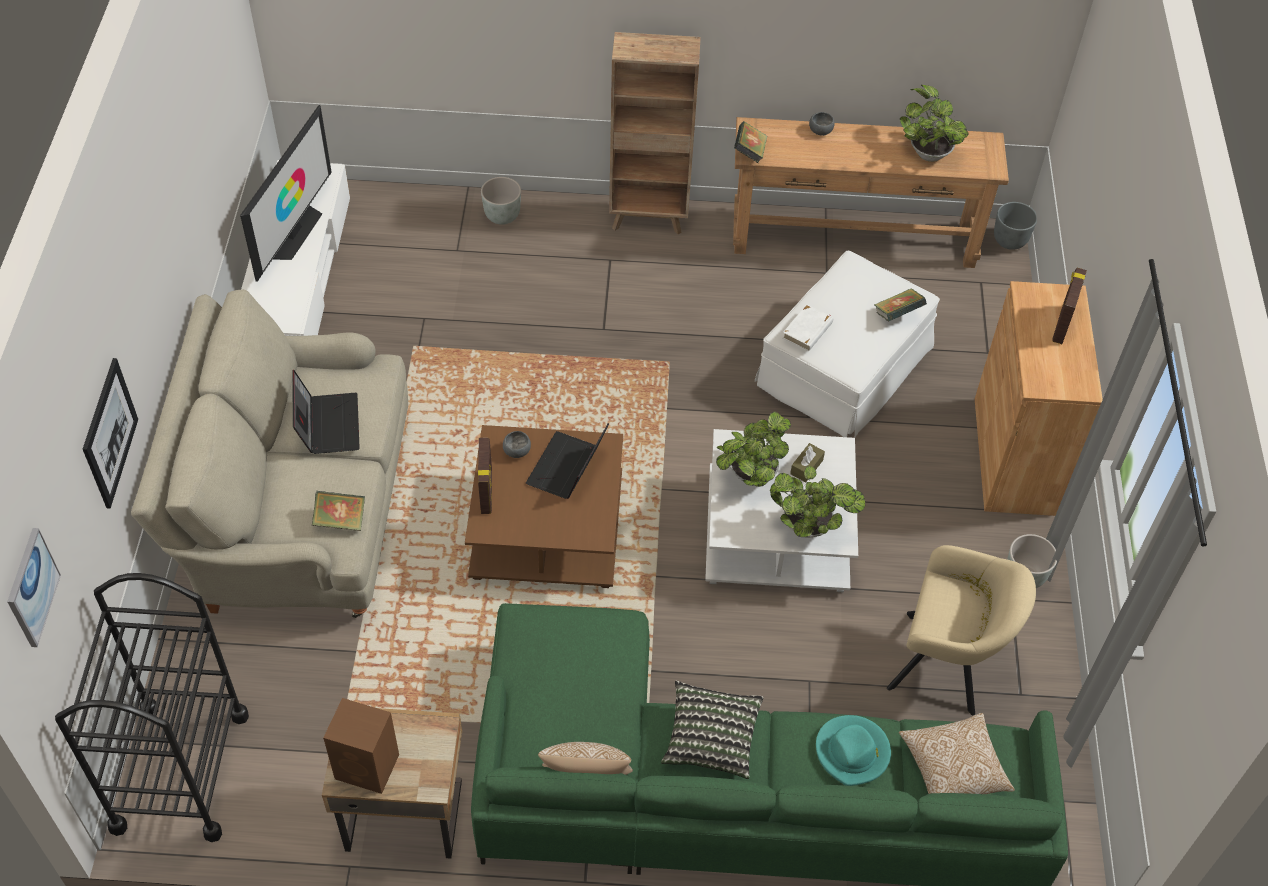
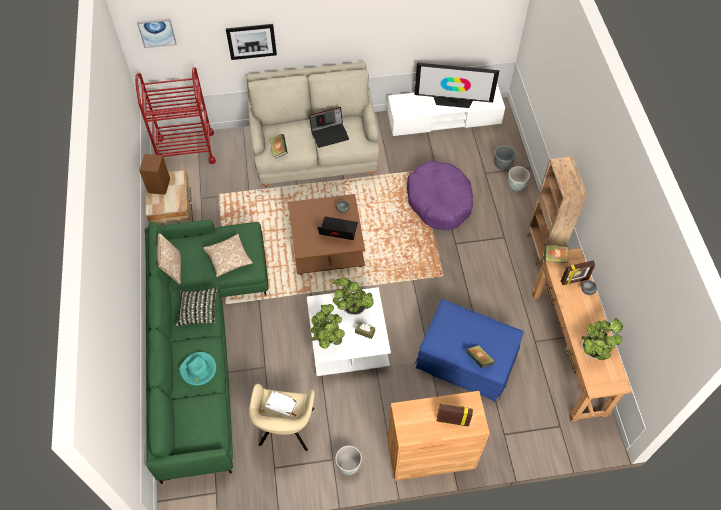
camera: 80 degrees right, 5 degrees up
black cart [55,573,249,842] -> red cart [135,68,216,164]
picture frame [478,438,492,514] -> picture frame moved to [561,260,596,285]
white ottoman [755,251,940,438] -> blue ottoman [415,299,524,402]
white book [782,305,833,352] -> white book moved to [265,391,298,418]
pillow [899,713,1015,794] -> pillow moved to [203,234,253,277]
grey planter [994,202,1037,250] -> grey planter moved to [494,145,516,170]
none -> purple dog bed [407,161,473,230]

